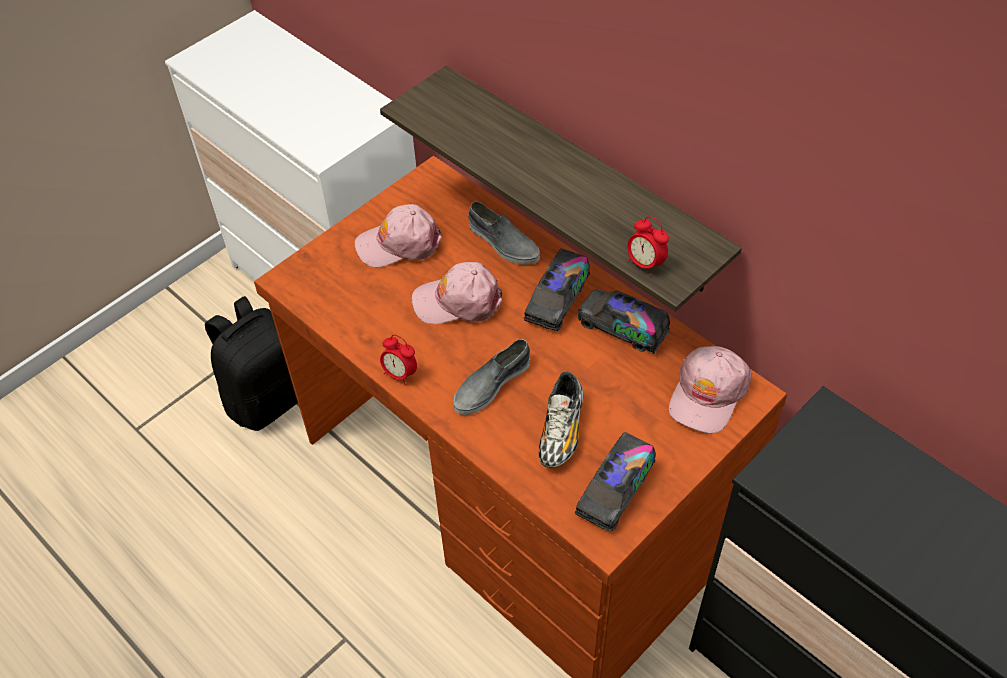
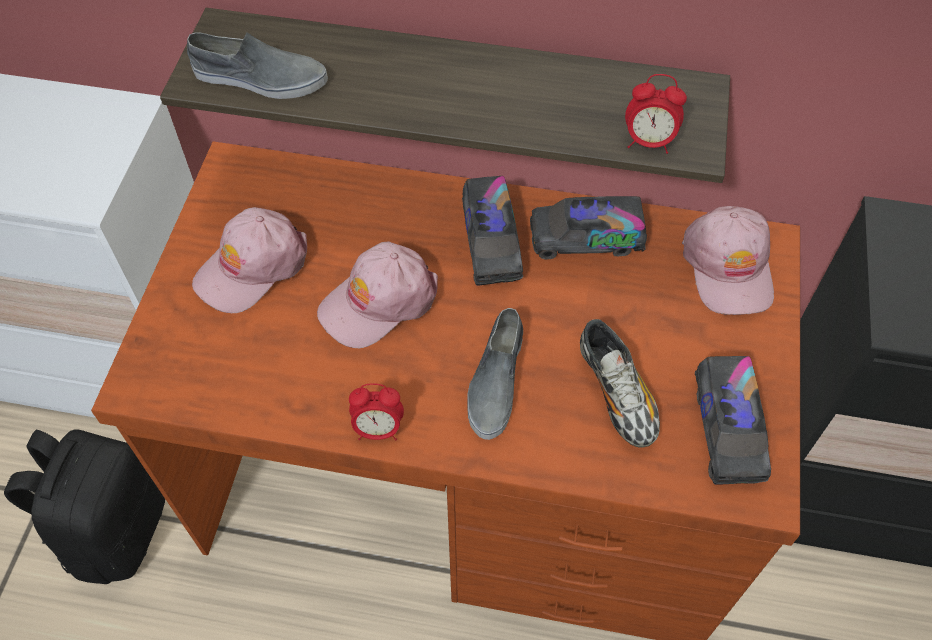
camera: 35 degrees left, 5 degrees up
grey shoe [468,201,540,265] -> grey shoe moved to [187,32,328,99]

